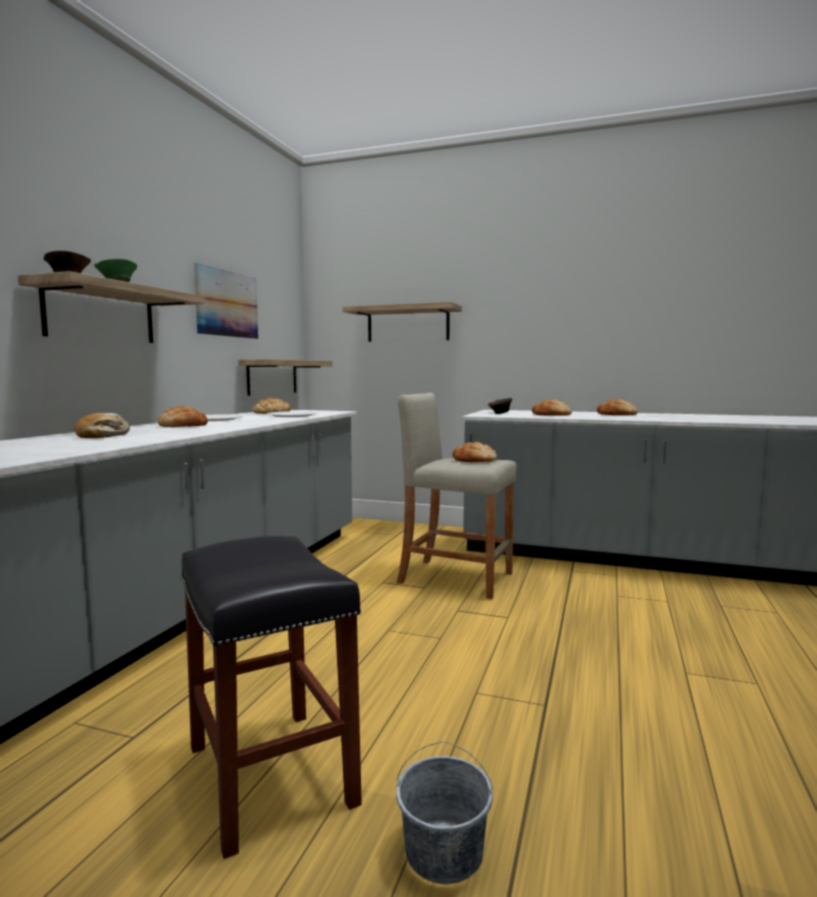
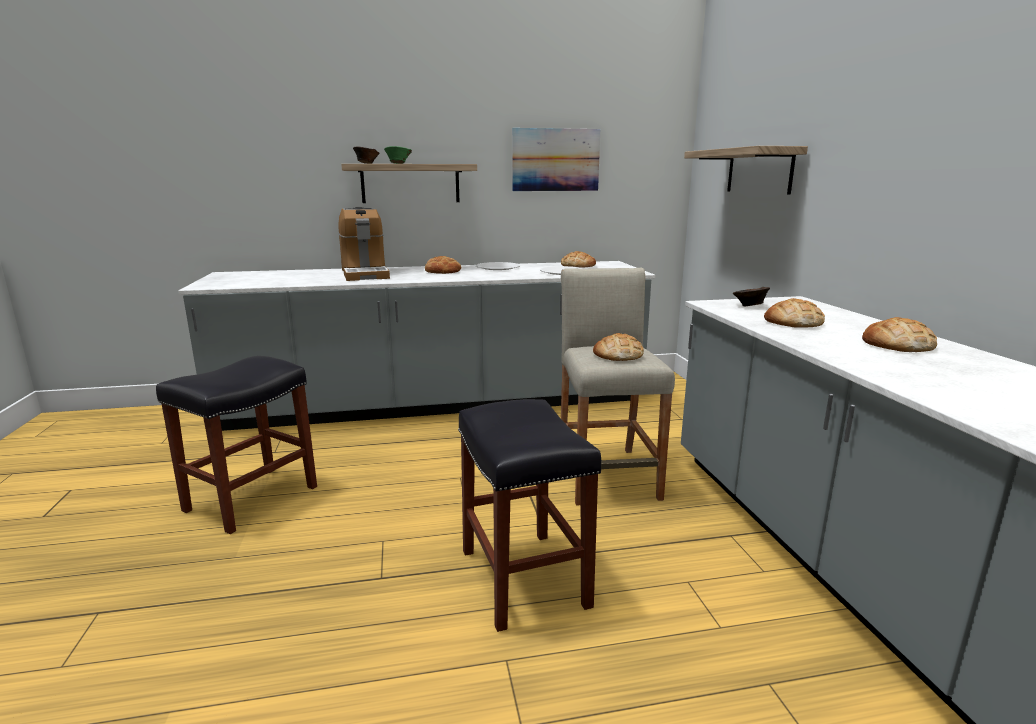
camera: 60 degrees right, 10 degrees up
bread [75,413,130,438] -> coffee machine [338,207,390,281]
shelf [238,359,333,396] -> none
grey bucket [396,742,493,884] -> none
none -> black stool [458,399,601,632]

